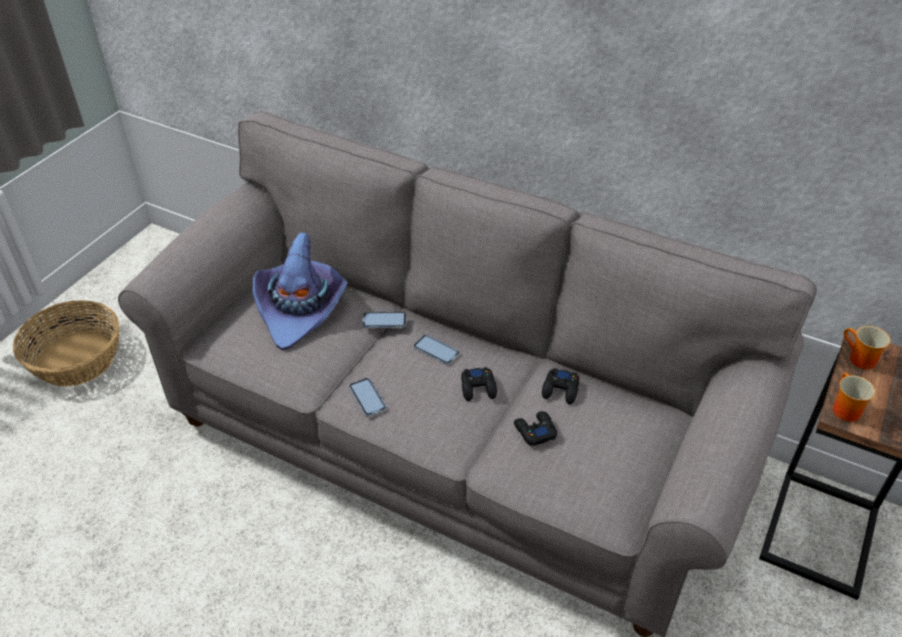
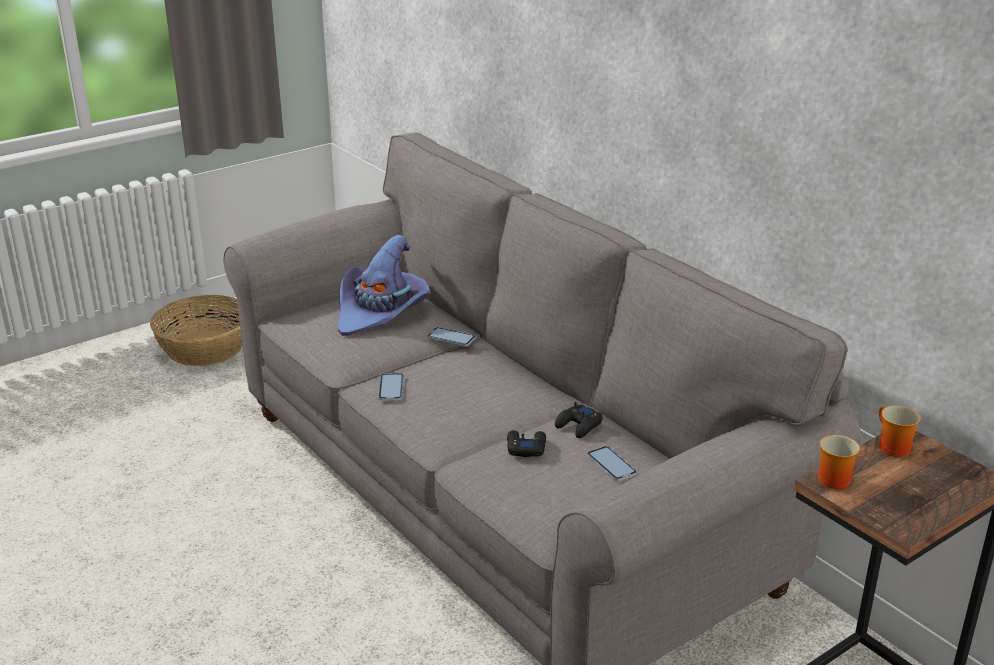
camera: 25 degrees right, 15 degrees down
phone [413,335,460,365] -> phone moved to [587,446,637,481]
black game controller [461,367,497,401] -> none

